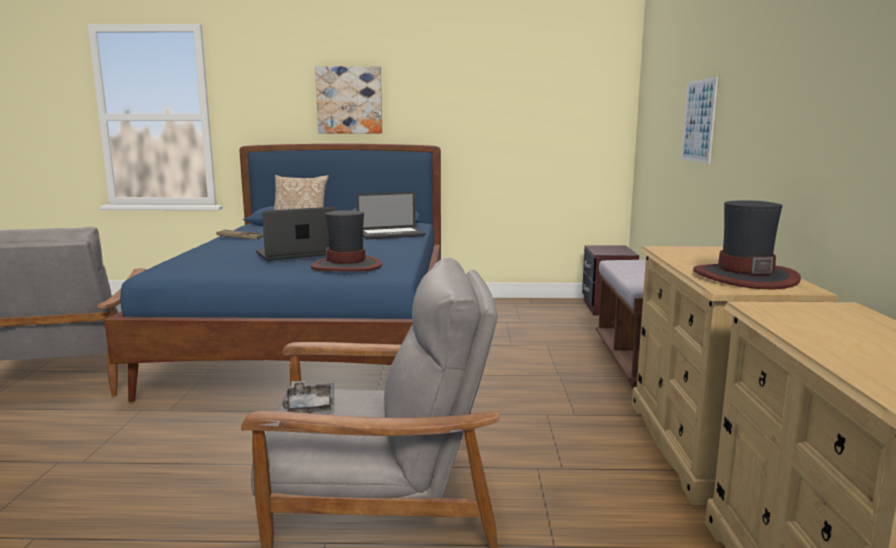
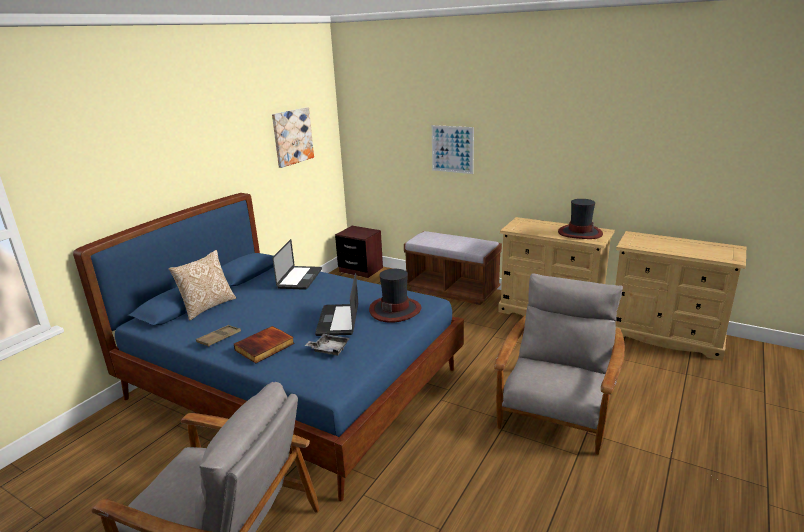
camera: 60 degrees left, 10 degrees up
grey tray [283,381,334,413] -> grey tray moved to [305,334,350,356]
picture [315,66,382,133] -> picture moved to [272,107,314,168]
none -> book [234,326,295,363]

